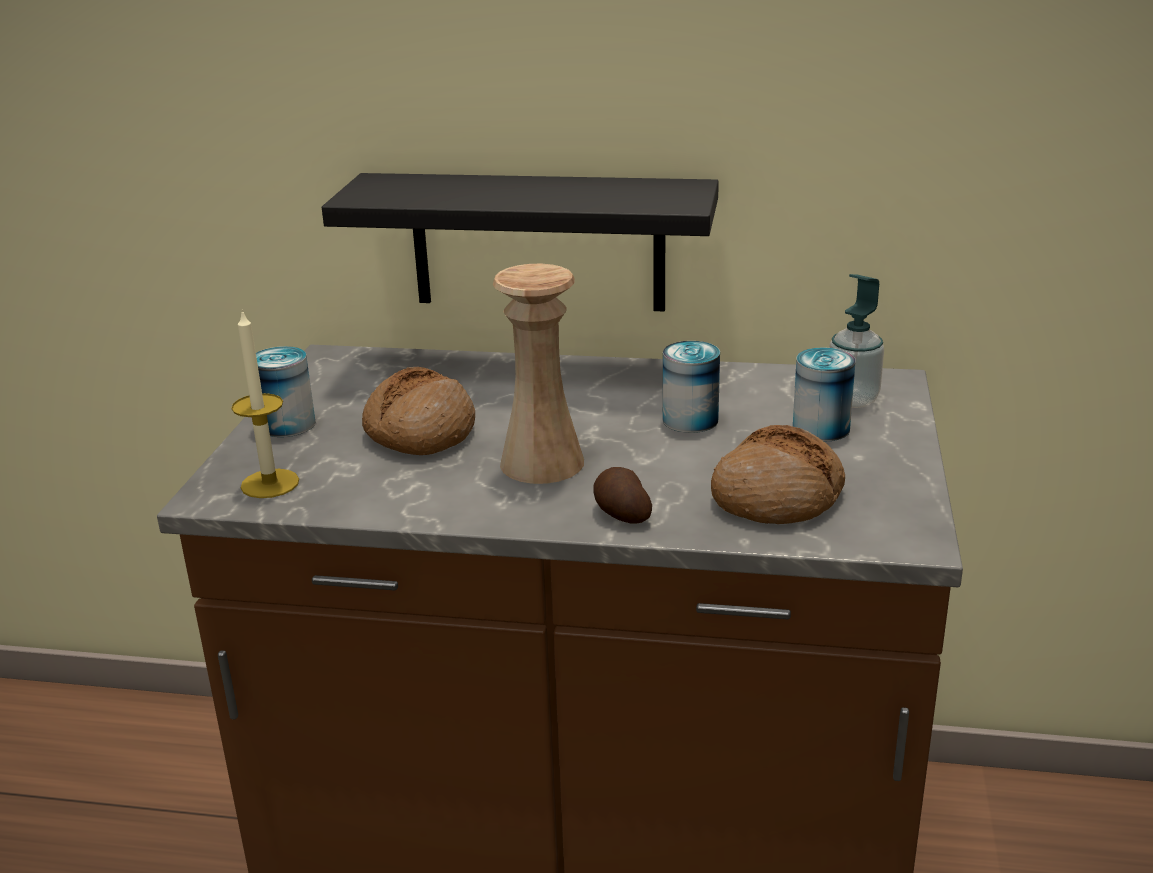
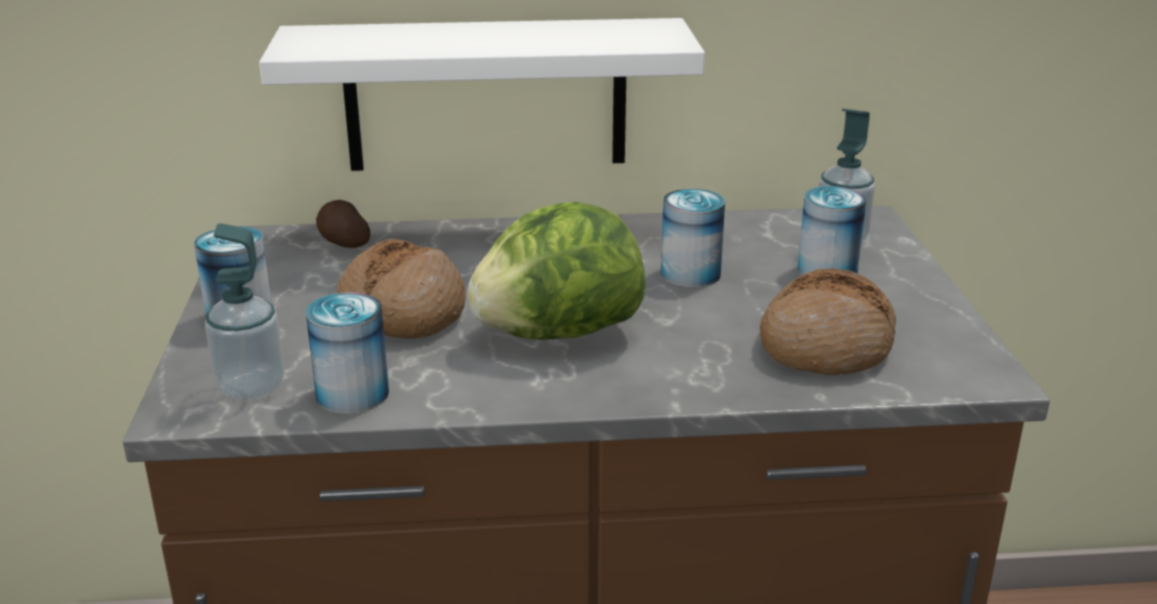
camera: 15 degrees left, 0 degrees up
candle [232,309,299,498] -> soap dispenser [205,223,285,401]
black shelf [322,173,719,312] -> white shelf [259,18,705,171]
beige vase [493,264,584,484] -> lettuce [468,202,645,340]
potato [593,467,652,524] -> potato moved to [316,200,370,248]
none -> can [306,292,389,414]

